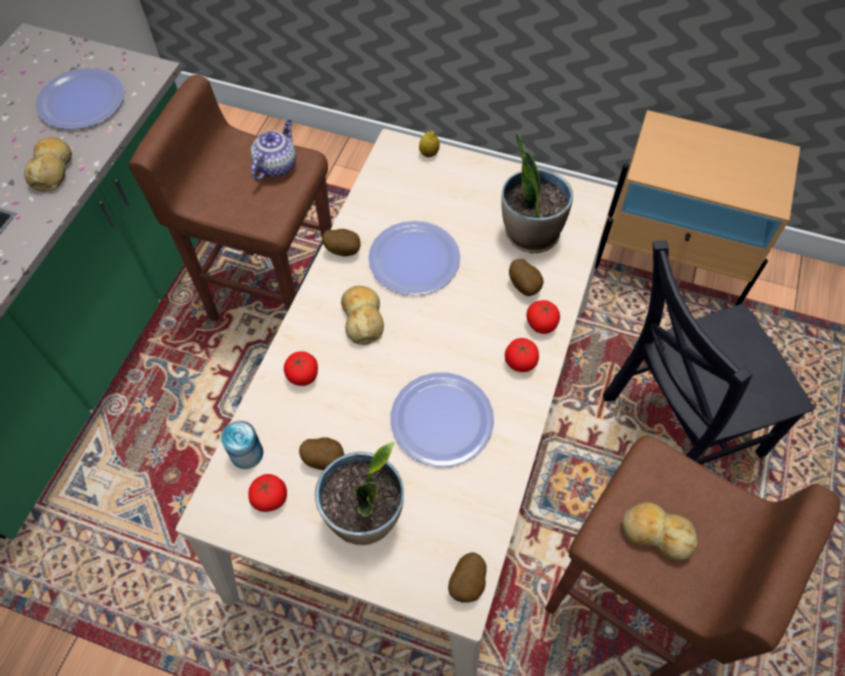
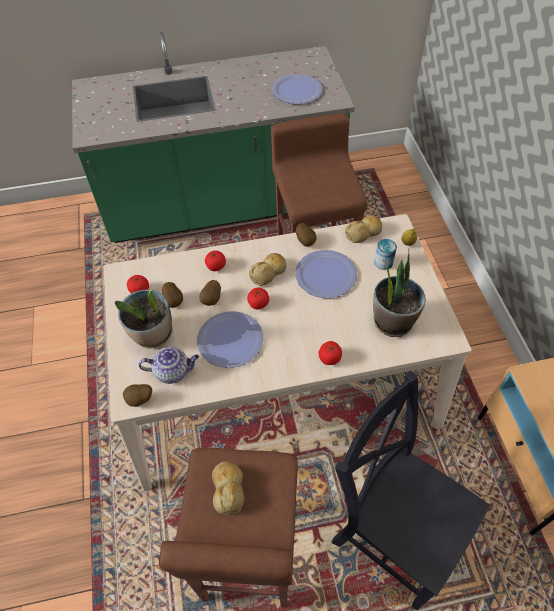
camera: 60 degrees right, 5 degrees down
bread [24,137,72,192] -> bread moved to [345,215,382,243]
can [221,421,263,469] -> can moved to [374,239,397,270]
teapot [251,119,296,180] -> teapot moved to [138,346,199,384]
tomato [505,338,539,372] -> tomato moved to [247,287,269,310]
potato [509,259,544,296] -> potato moved to [199,280,221,306]

